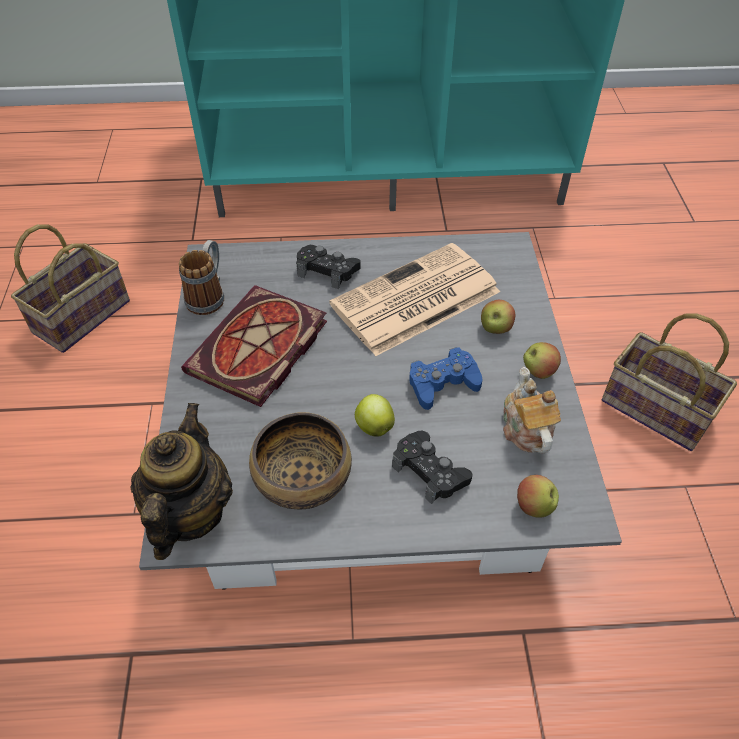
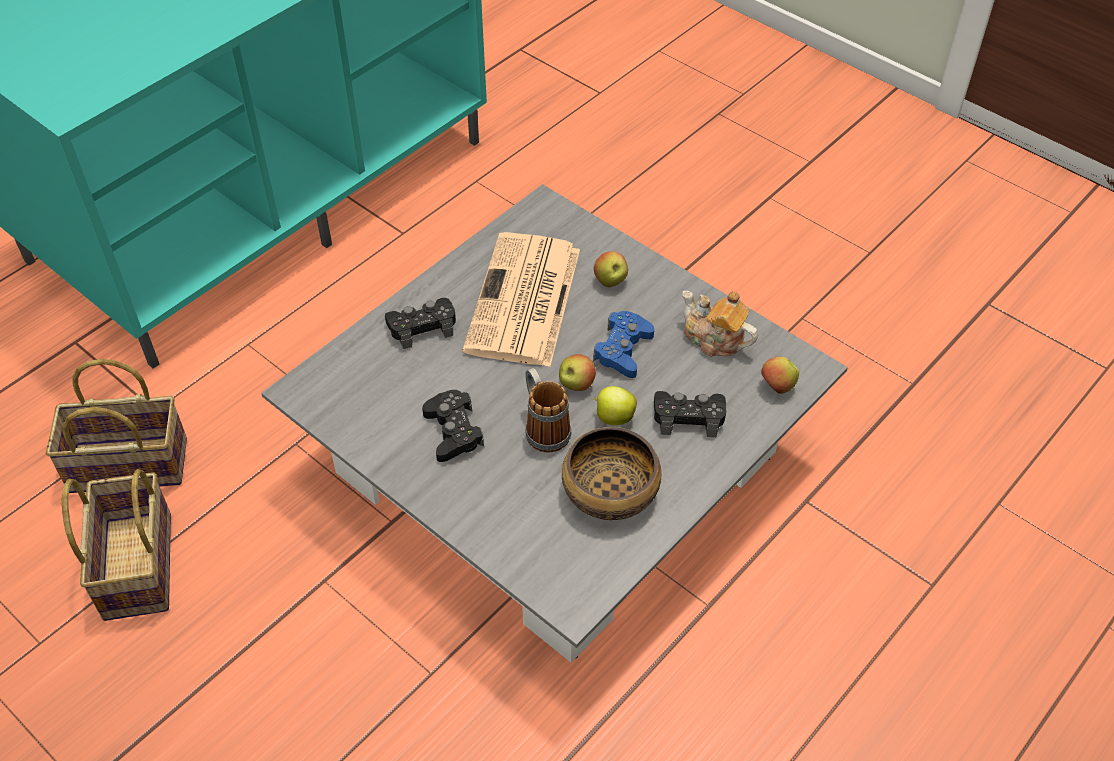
camera: 45 degrees left, 0 degrees up
teapot [130,403,233,560] -> none
mug [179,240,224,315] -> mug moved to [525,368,571,452]
book [181,285,327,407] -> black game controller [422,390,484,462]
apple [523,342,561,379] -> apple moved to [559,354,596,391]
basket [602,314,737,451] -> basket moved to [46,359,187,493]

